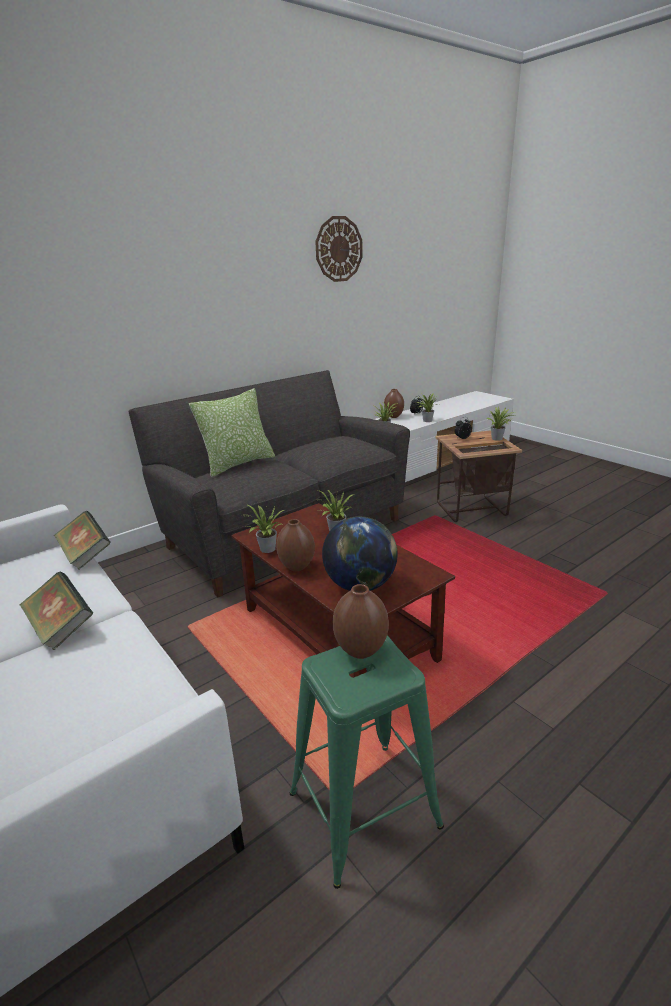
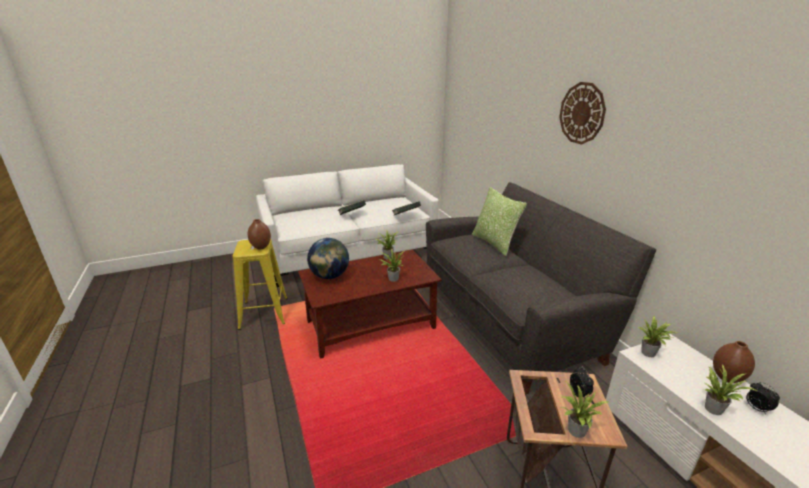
camera: 105 degrees right, 0 degrees up
brown vase [276,519,315,571] -> none
green stool [290,636,444,889] -> yellow stool [233,239,288,330]
wall clock [315,216,363,282] -> wall clock moved to [559,82,606,144]

